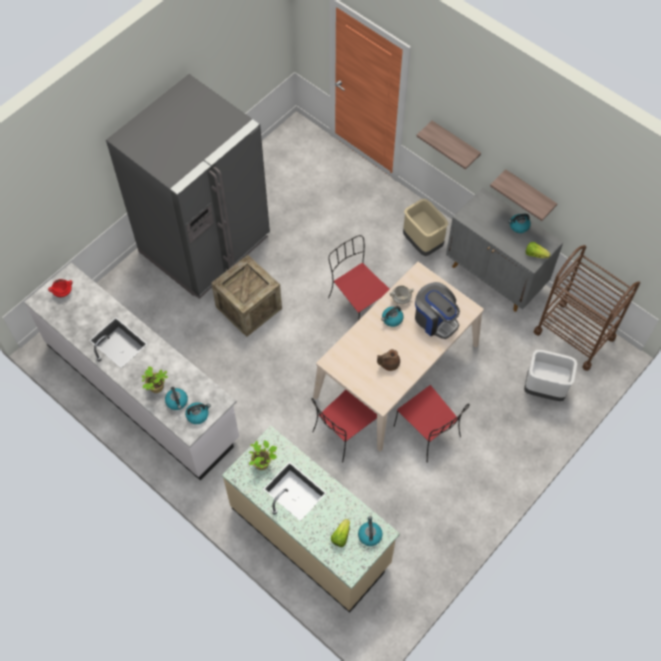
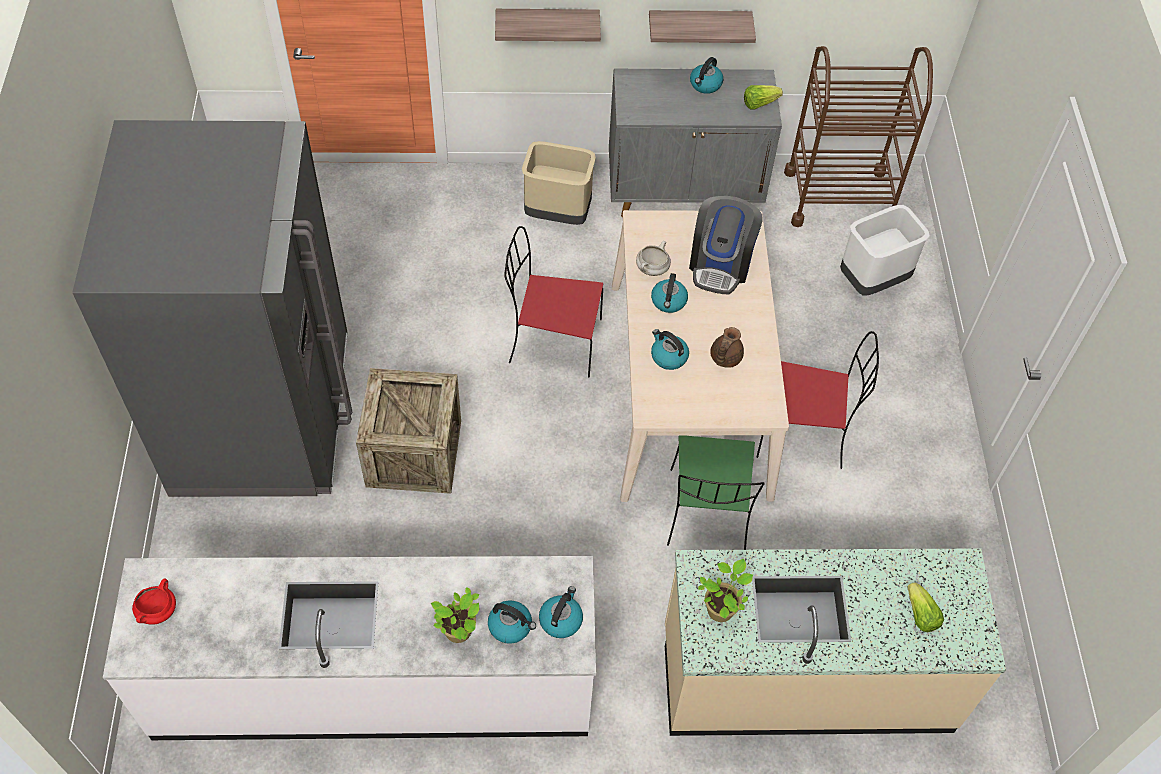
camera: 45 degrees left, 5 degrees down
red chair [312,390,377,463] -> green chair [667,435,765,550]
kettle [358,516,383,546] -> kettle moved to [651,329,689,370]
coffee machine [415,282,460,339] -> coffee machine turned 105 degrees clockwise [689,196,763,294]

